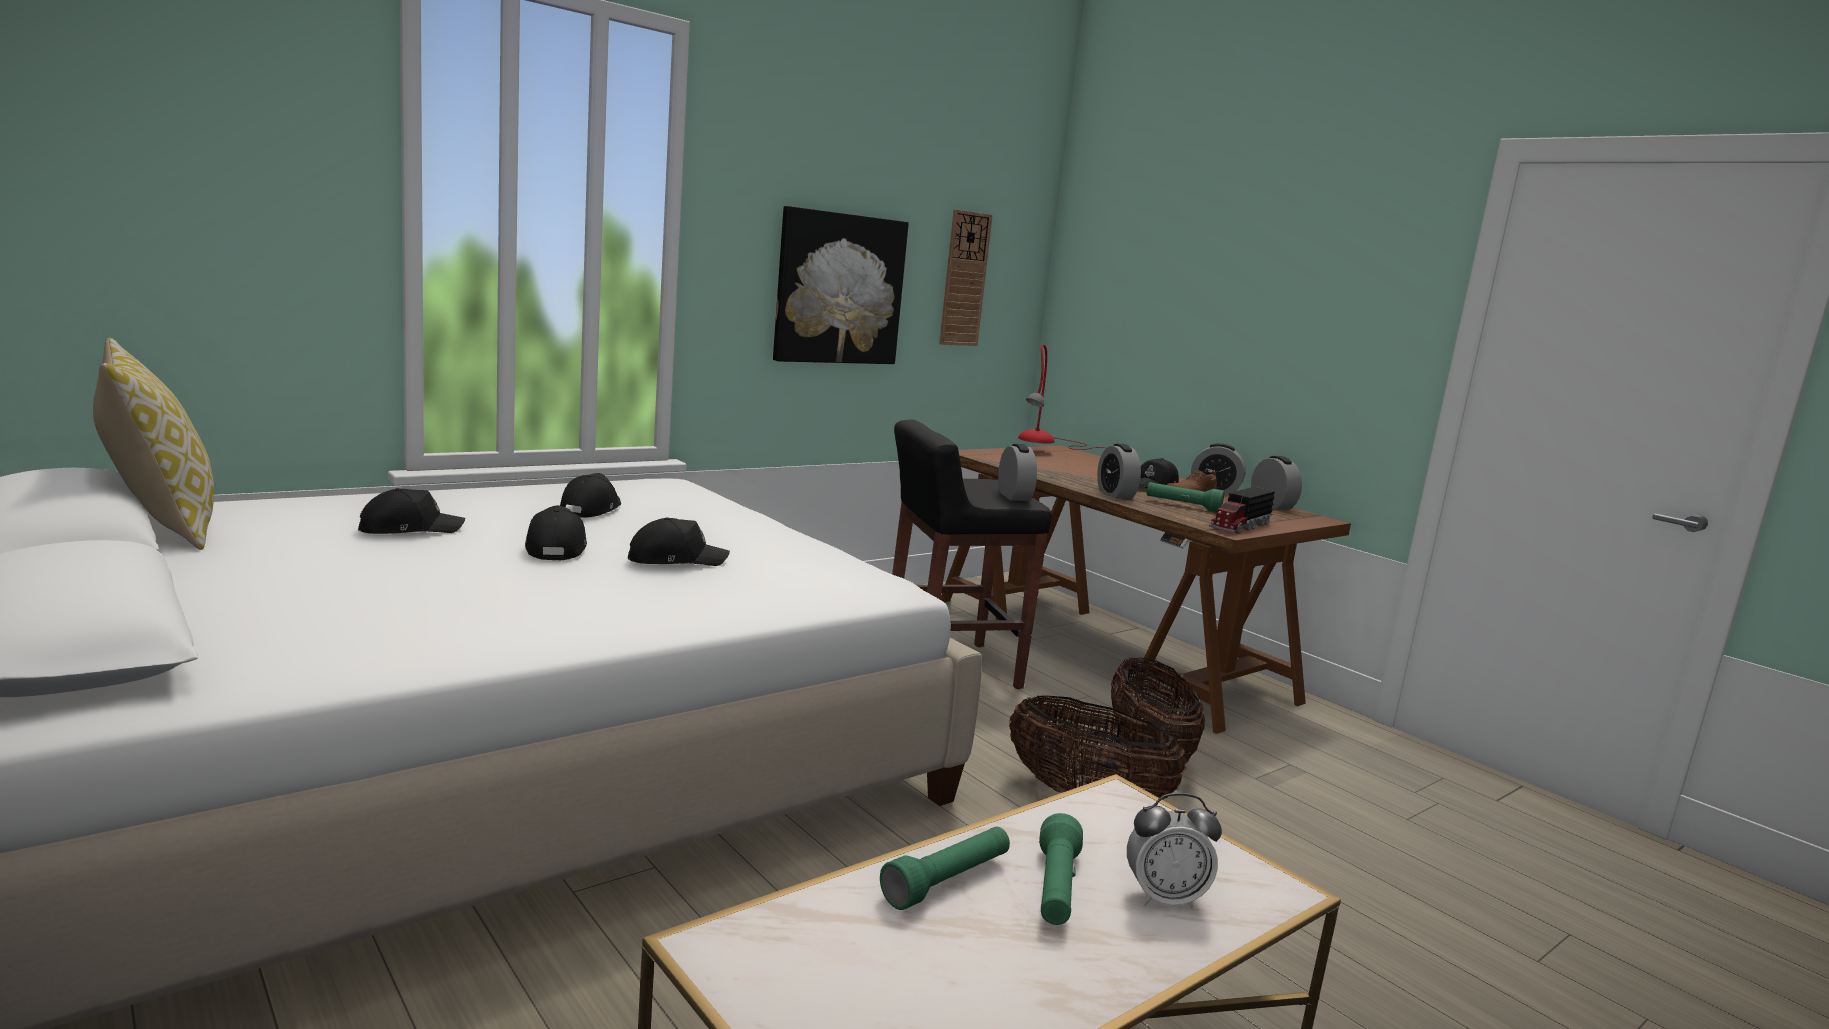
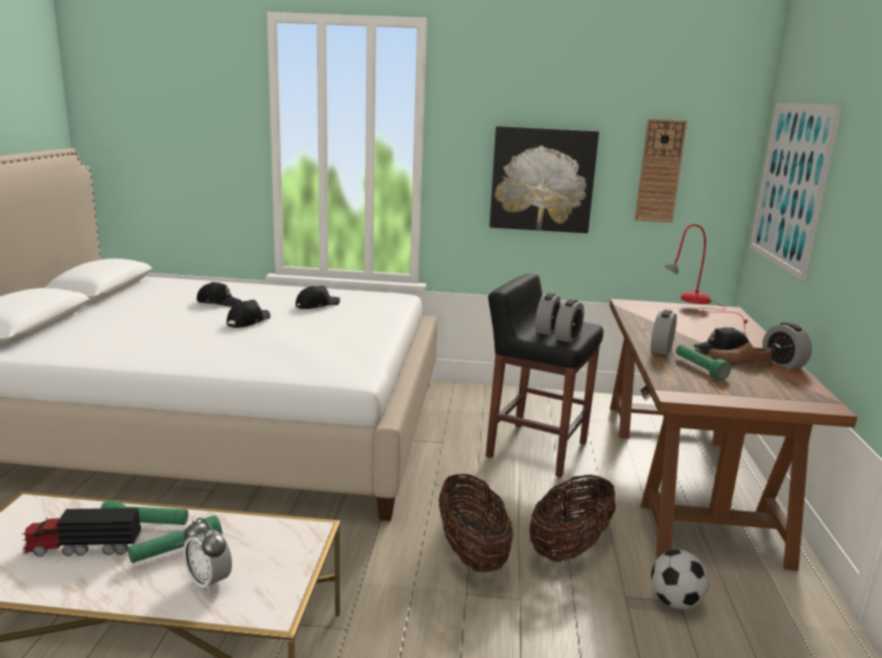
camera: 45 degrees right, 5 degrees up
pillow [93,338,214,550] -> none
black cap [628,517,730,566] -> none
toy truck [1209,487,1275,534] -> toy truck moved to [22,508,142,557]
alarm clock [1251,456,1302,509] -> alarm clock moved to [535,293,561,335]
none -> football [651,549,709,609]
none -> picture [749,103,842,281]

